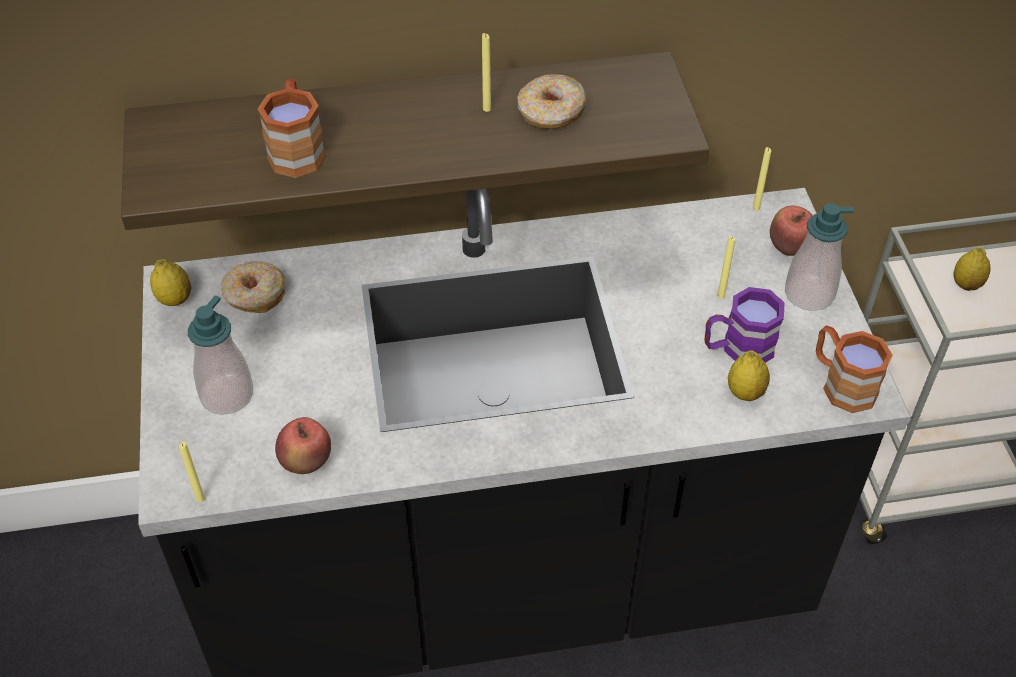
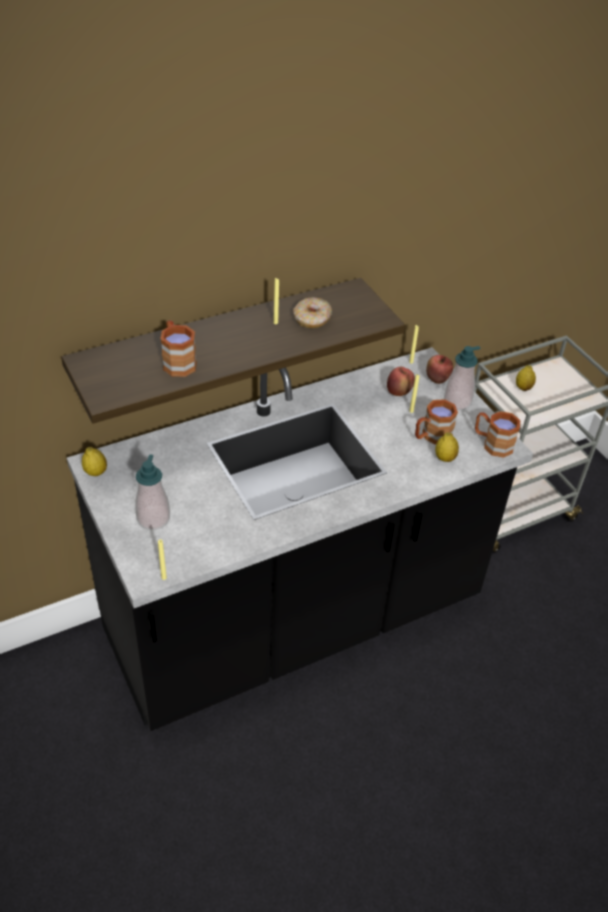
camera: 20 degrees left, 5 degrees down
donut [221,261,286,313] -> none
apple [275,417,331,474] -> apple moved to [387,367,415,396]
purple mug [704,287,785,363] -> brown mug [415,399,458,445]

